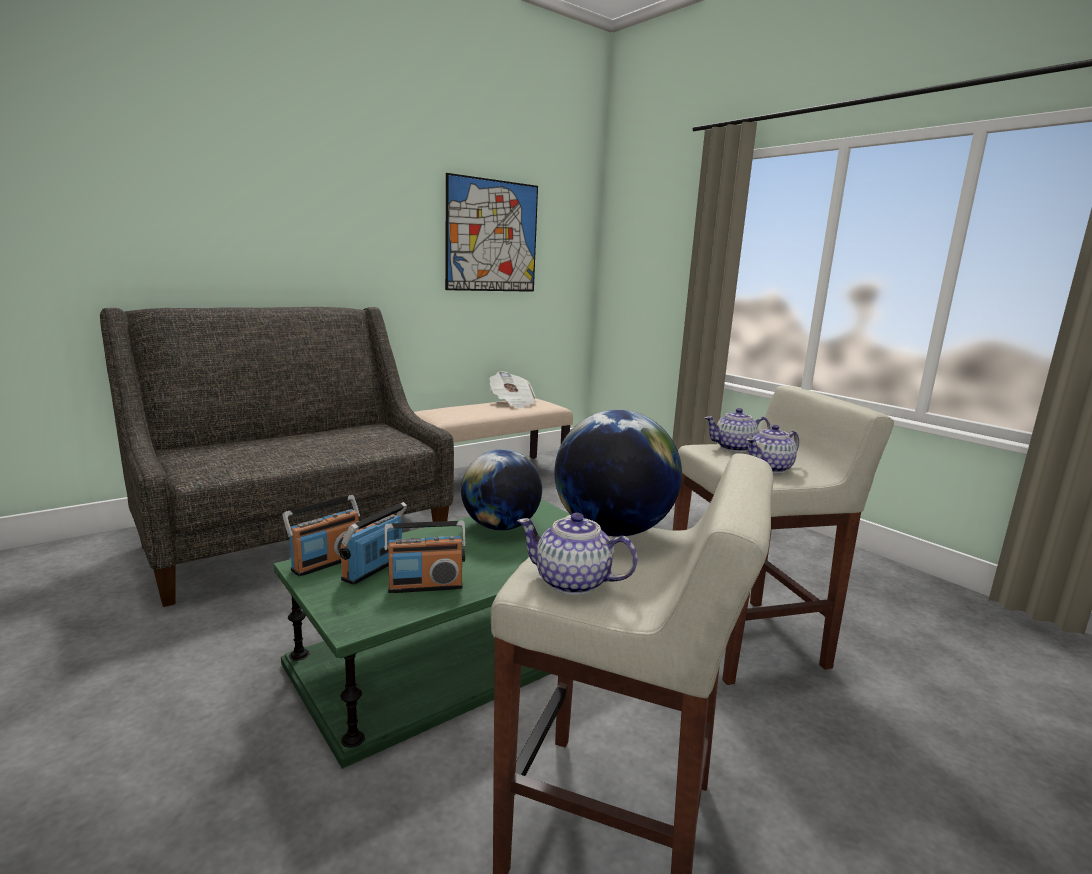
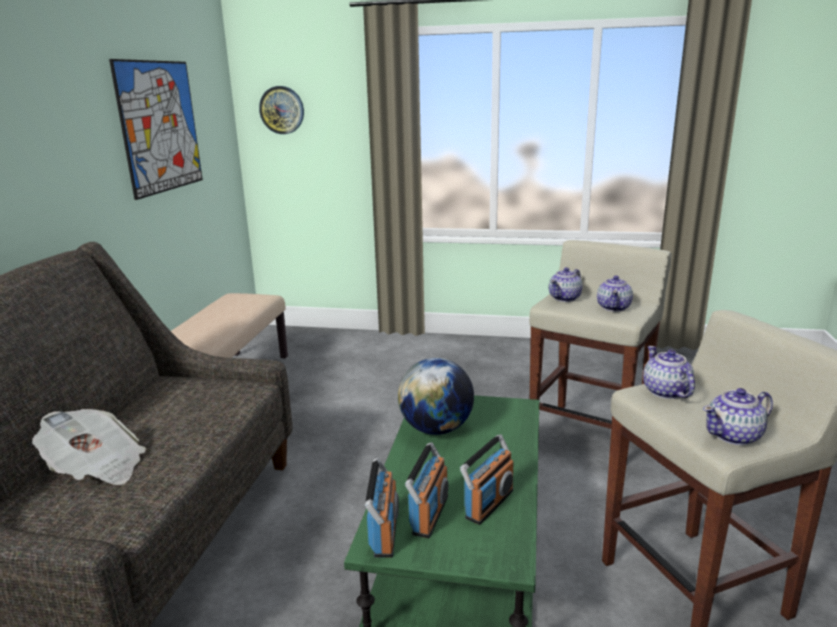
camera: 40 degrees left, 5 degrees up
radio [340,502,407,585] -> radio turned 150 degrees counterclockwise [405,442,449,538]
newspaper [489,371,537,409] -> newspaper moved to [32,409,146,485]
globe [554,410,682,537] -> teapot [643,346,695,399]
none -> wall clock [259,86,304,134]

